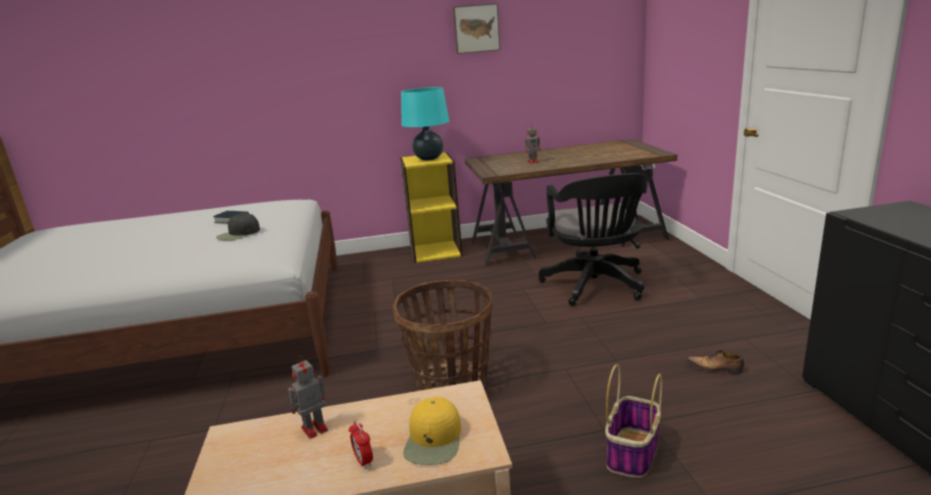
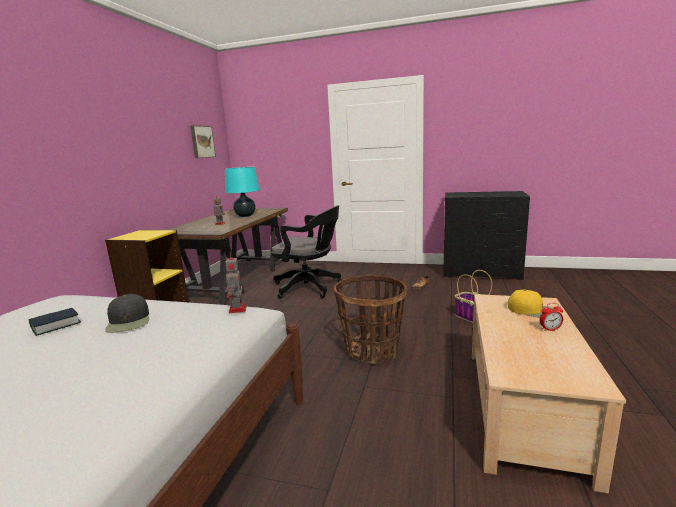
camera: 65 degrees left, 5 degrees down
toy robot [288,356,328,439] -> toy robot moved to [225,252,247,314]
turquoise table lamp [401,87,449,161] -> turquoise table lamp moved to [225,167,260,217]
picture [453,3,500,54] -> picture moved to [190,125,216,158]

